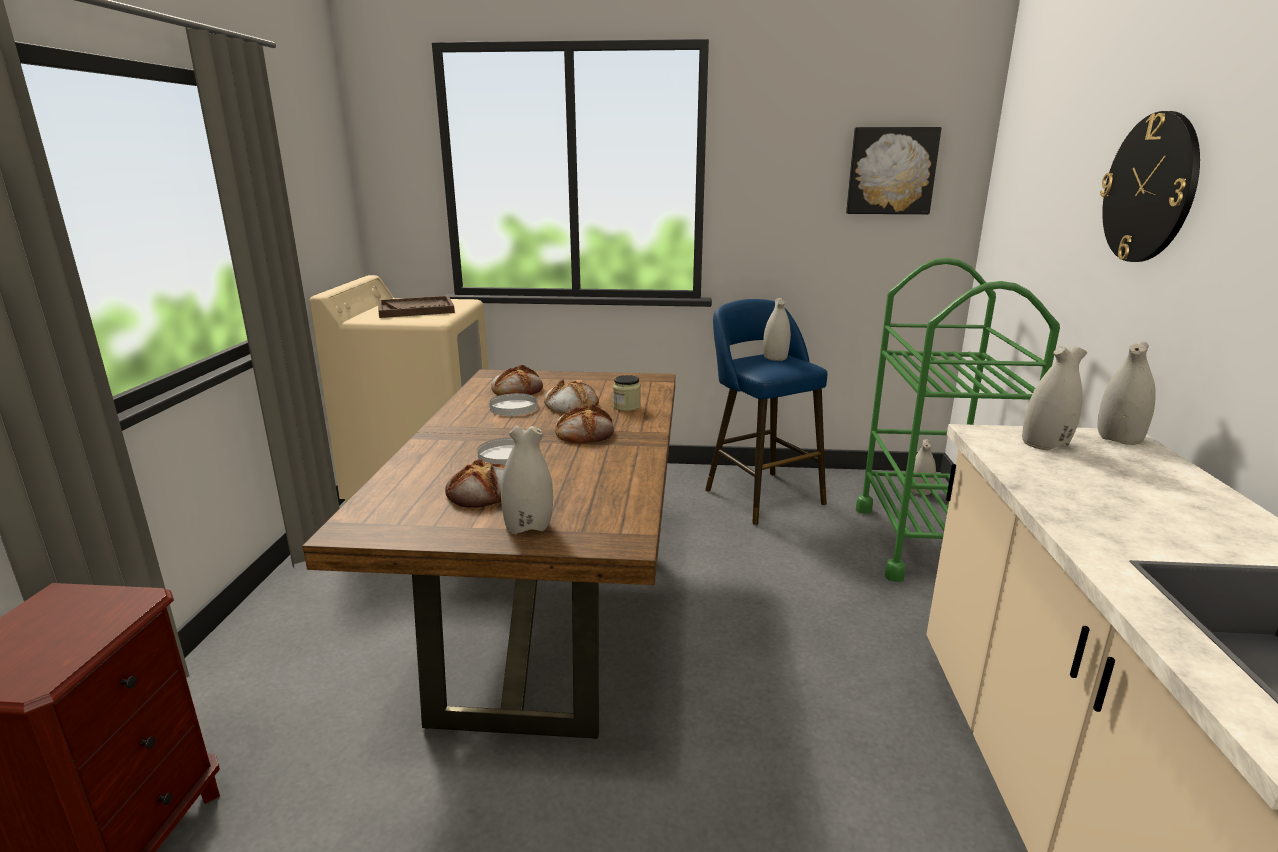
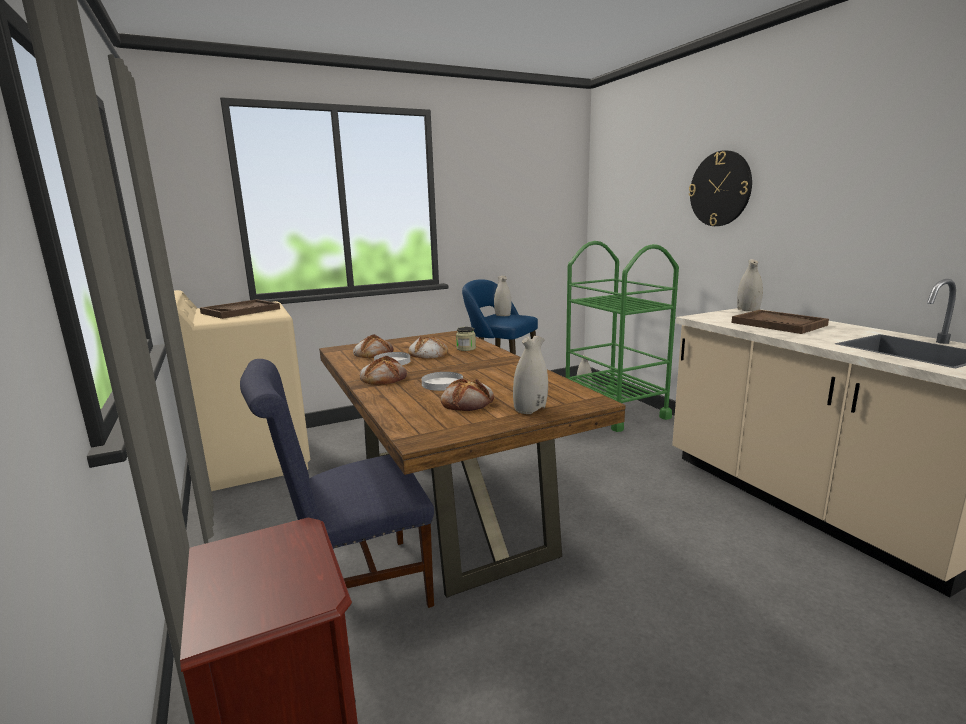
camera: 30 degrees left, 5 degrees down
bread [555,405,614,444] -> bread moved to [360,356,407,385]
picture [846,127,941,214] -> none
white vase [1022,346,1087,450] -> none
none -> blue chair [240,359,434,608]
none -> brown tray [731,310,829,334]

